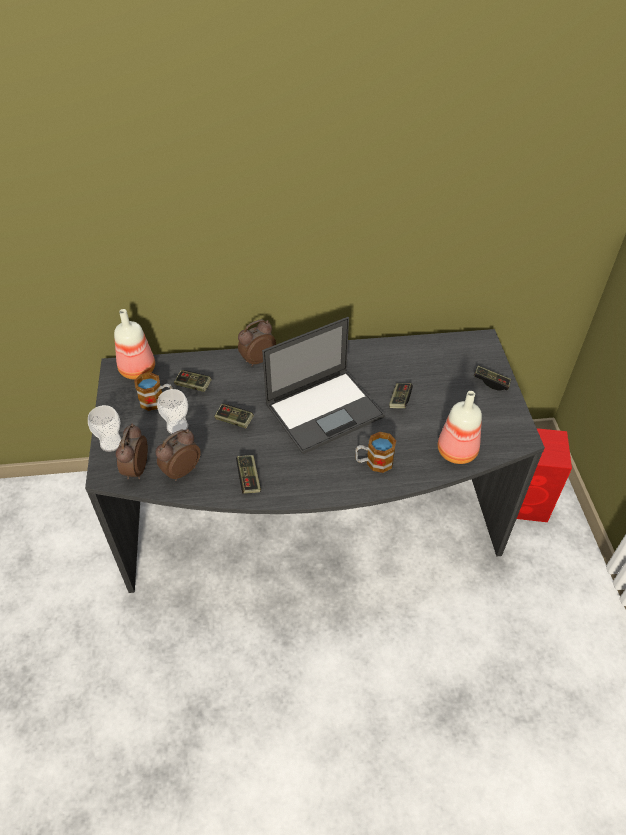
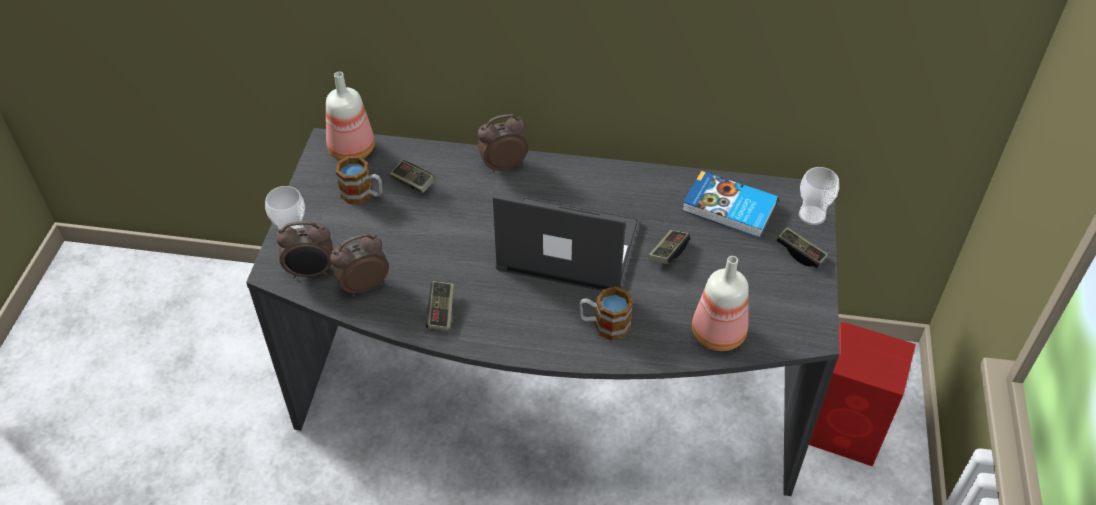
camera: 15 degrees right, 0 degrees up
alarm clock [116,423,148,479] -> alarm clock turned 120 degrees counterclockwise [276,221,333,279]
cup [157,389,188,434] -> cup moved to [799,167,839,225]
game controller [214,404,254,428] -> none
laptop [262,317,385,454] -> laptop turned 150 degrees counterclockwise [493,195,640,291]
none -> book [682,171,778,238]

